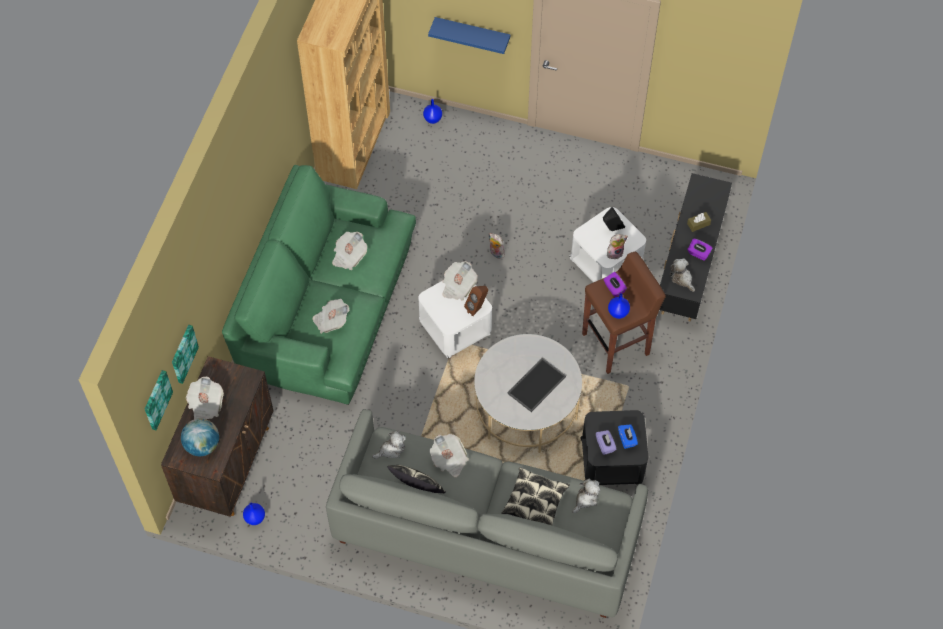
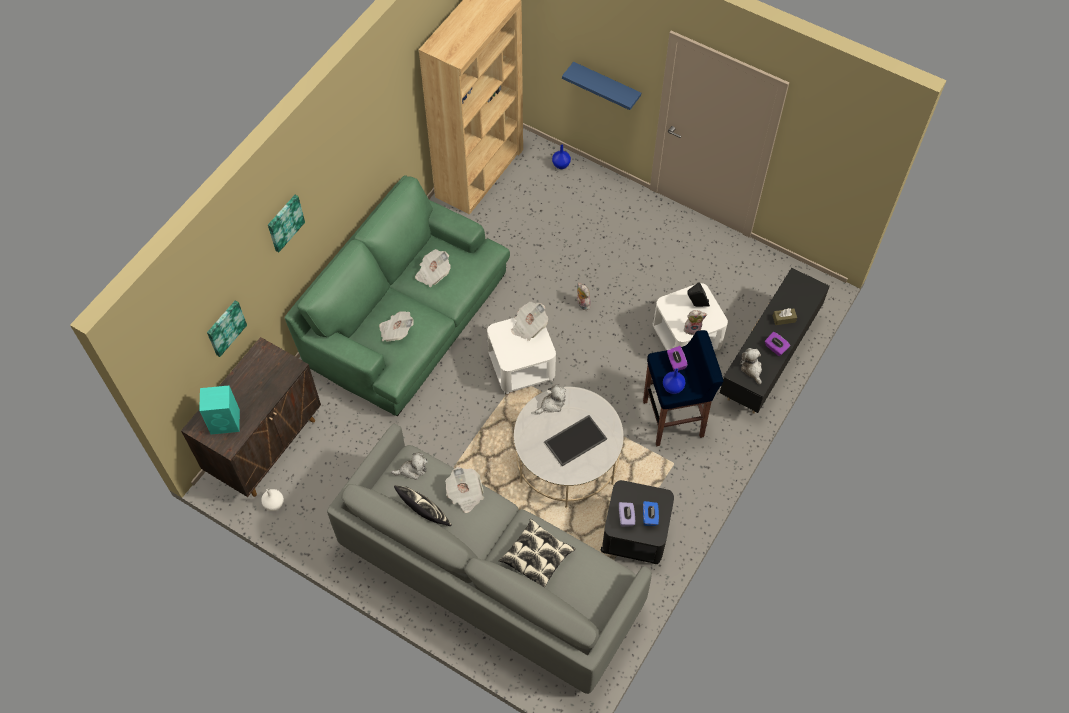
camera: 15 degrees right, 0 degrees up
picture [145,370,173,430] -> picture moved to [268,195,305,252]
globe [181,418,219,456] -> turquoise speaker [199,386,240,435]
newspaper [186,377,224,419] -> none
blue vase [243,503,265,525] -> white vase [261,488,284,511]
brown speaker [464,286,488,316] -> none
plush toy [572,479,601,513] -> plush toy moved to [535,385,566,414]
brown stool [582,252,666,374] -> blue stool [643,330,723,446]

